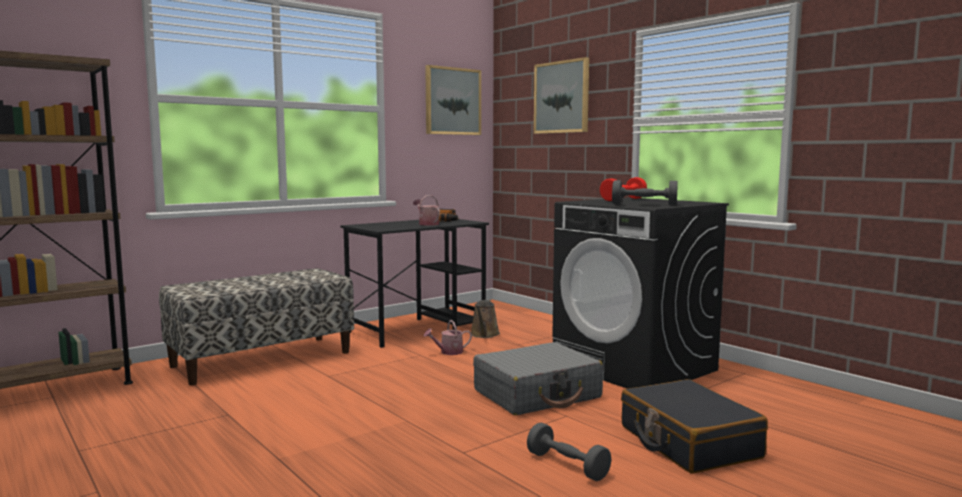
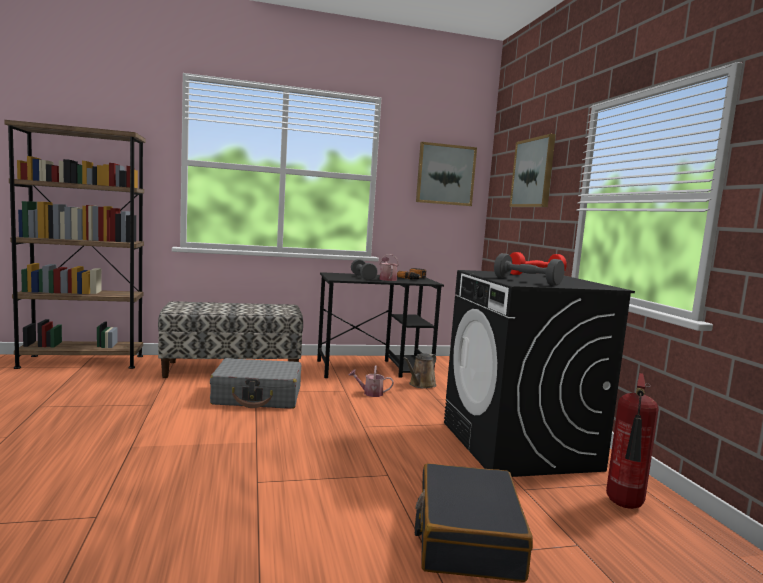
camera: 25 degrees right, 0 degrees up
grey suitcase [473,342,603,415] -> grey suitcase moved to [210,358,301,409]
grey dumbbell [527,423,611,481] -> grey dumbbell moved to [351,259,378,280]
none -> fire extinguisher [606,373,659,509]

